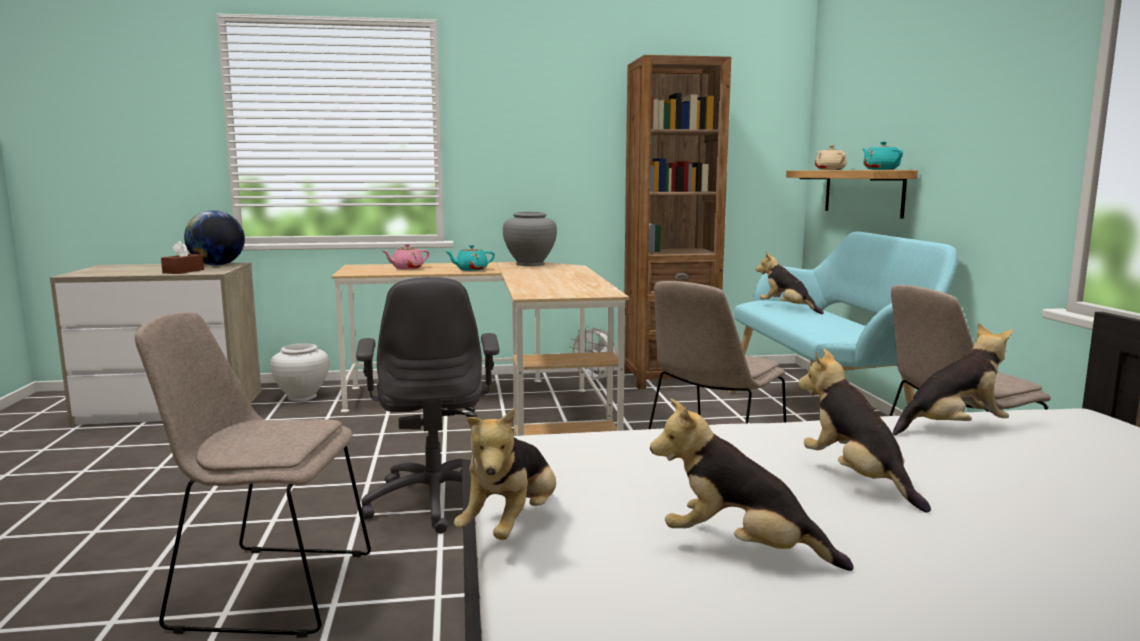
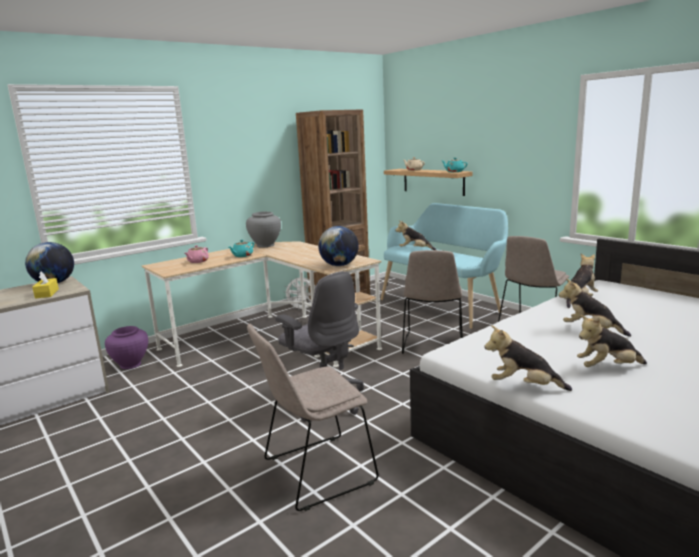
camera: 30 degrees left, 5 degrees up
brown tissue box [161,241,204,274] -> yellow tissue box [32,272,59,299]
white vase [270,343,329,401] -> purple vase [105,326,148,369]
plush toy [454,408,556,540] -> plush toy turned 120 degrees clockwise [484,325,572,391]
none -> globe [318,226,359,266]

